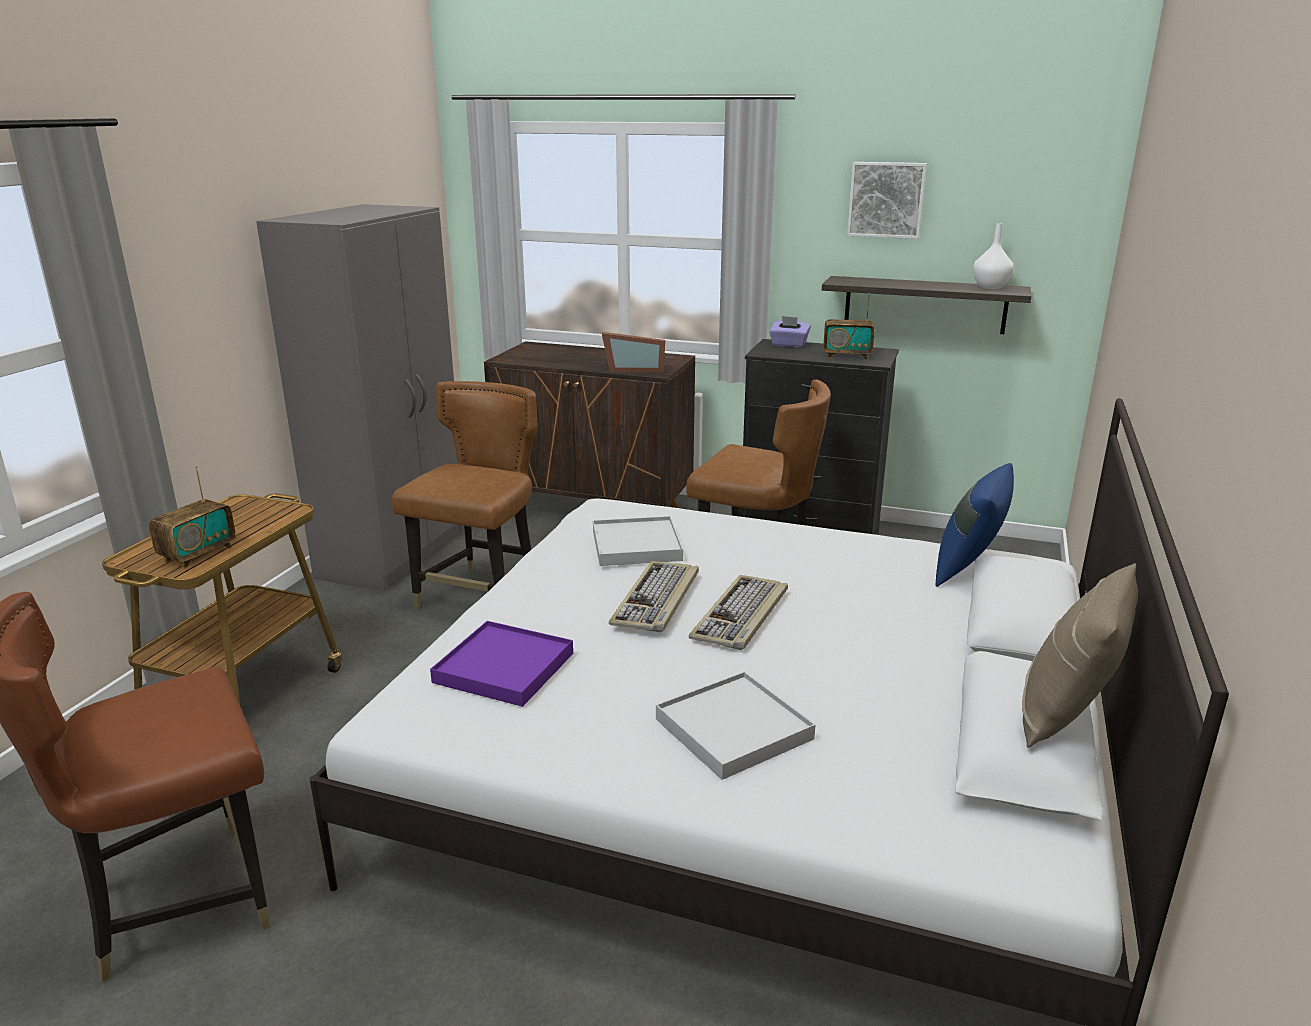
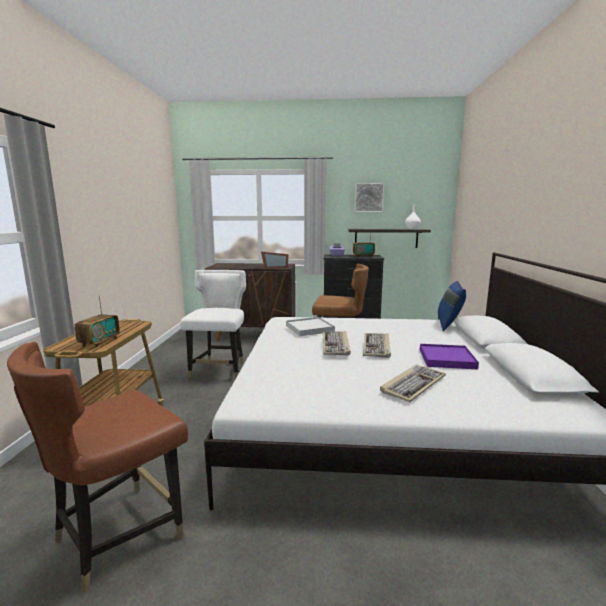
camera: 15 degrees left, 10 degrees down
grey wardrobe [256,204,463,591] -> none
brown chair [392,381,538,608] -> white chair [180,270,246,378]
purple tray [430,621,573,707] -> purple tray moved to [420,344,479,369]
white tray [656,672,815,780] -> keyboard [380,364,446,402]
beige pillow [1022,563,1138,748] -> none

